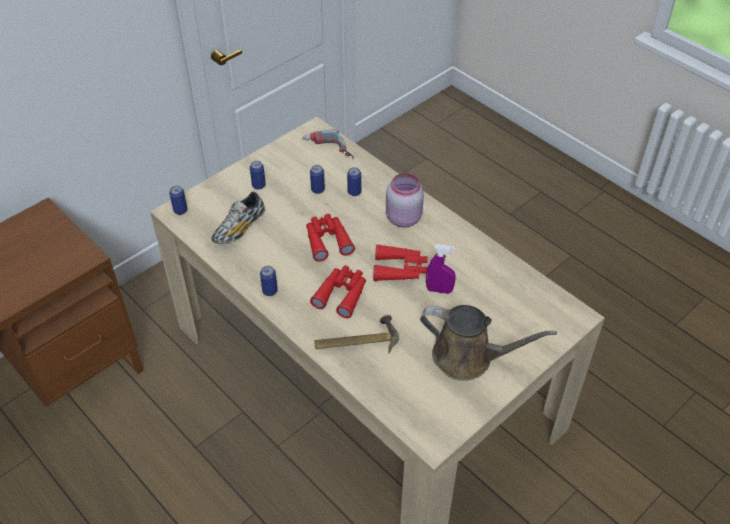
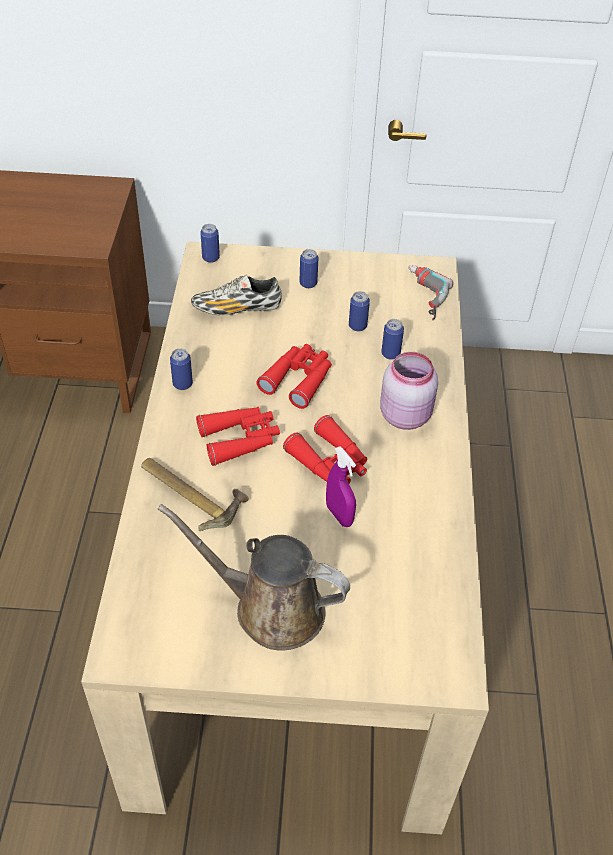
camera: 45 degrees right, 0 degrees up
brown watering can [420,305,557,381] -> brown watering can turned 135 degrees clockwise [158,504,350,651]

